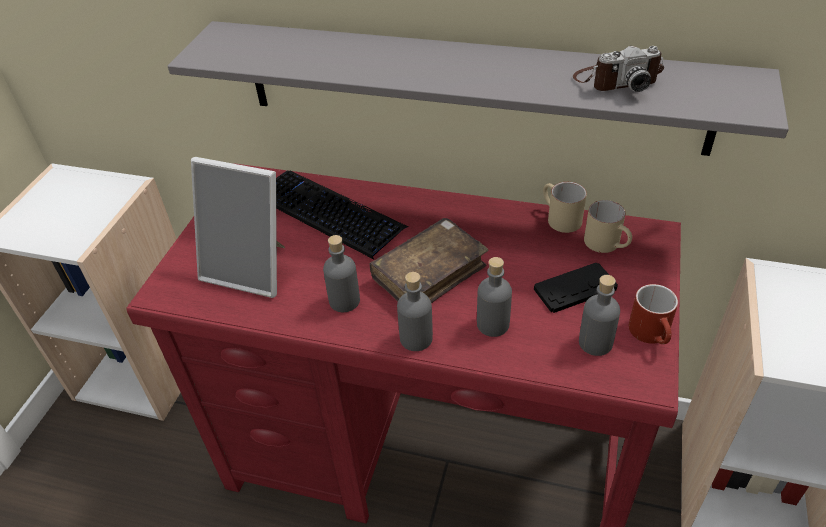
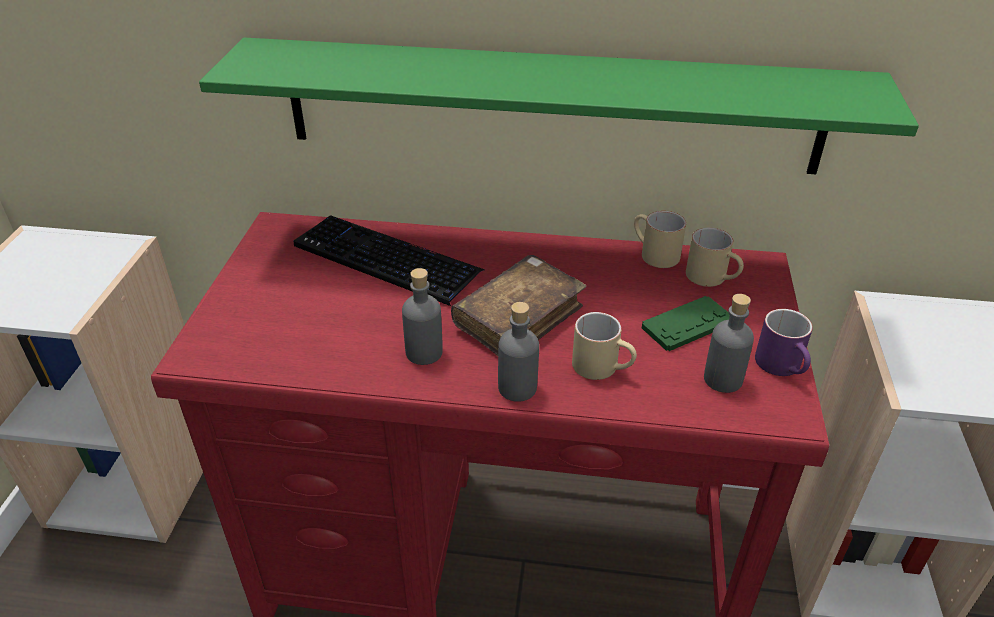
camera: 10 degrees left, 5 degrees down
grey shelf [168,21,789,156] -> green shelf [199,38,919,174]
picture frame [191,157,285,298] -> none
grey bottle [477,257,512,337] -> beige mug [572,312,637,380]
black game controller [534,263,618,313] -> green game controller [642,296,730,351]
camera [573,46,664,92] -> none
red mug [629,284,678,344] -> purple mug [755,309,813,376]

